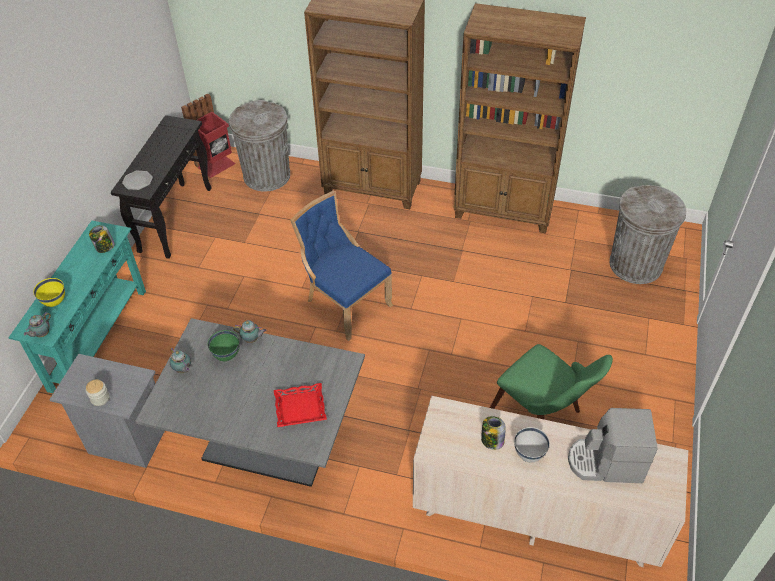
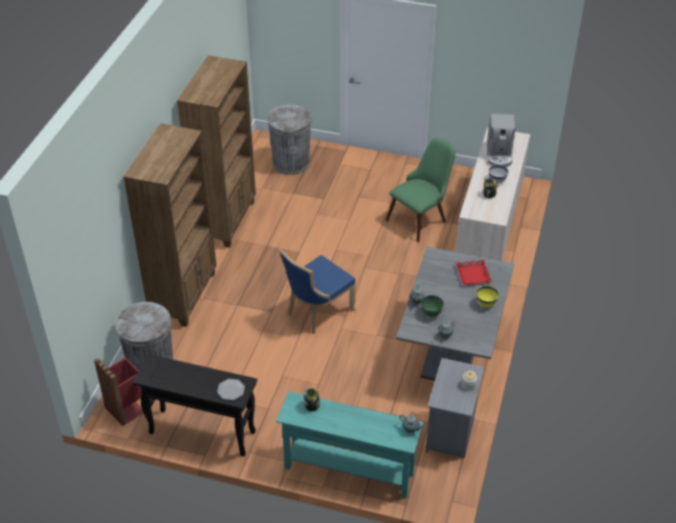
camera: 90 degrees left, 5 degrees down
yellow bowl [33,278,65,307] -> yellow bowl moved to [476,286,499,307]

